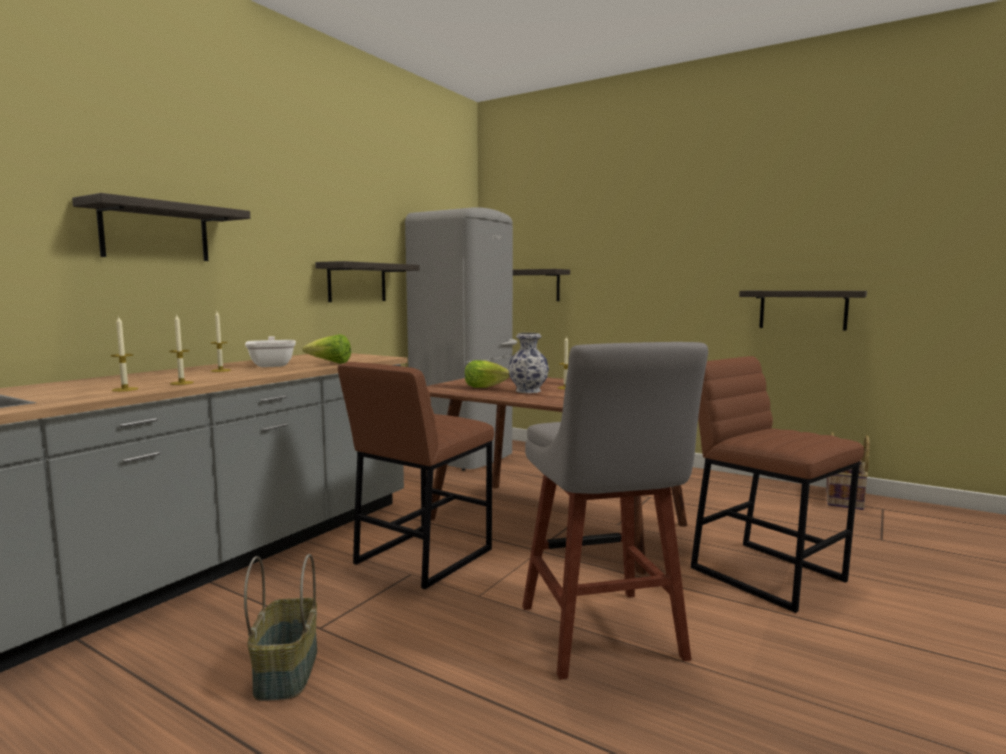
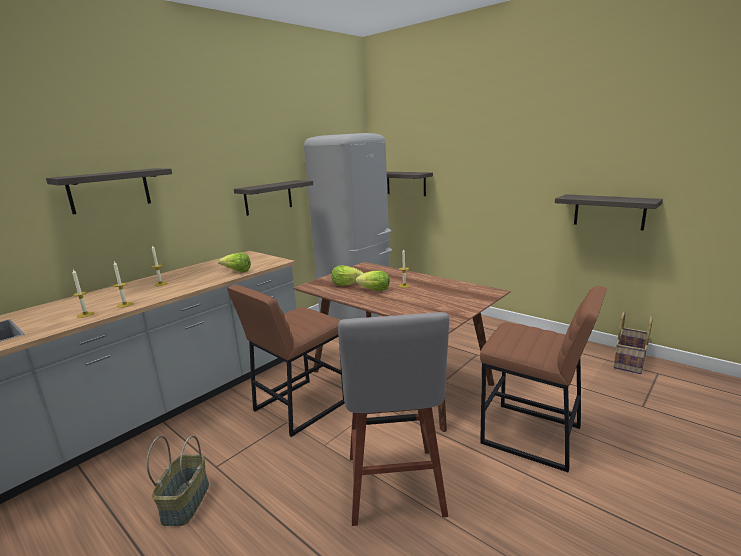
camera: 10 degrees right, 10 degrees up
frying pan [245,336,296,367] -> none
vase [508,333,549,393] -> lettuce [356,270,390,291]
brown chair [691,356,864,613] -> brown chair turned 150 degrees clockwise [480,286,607,472]

